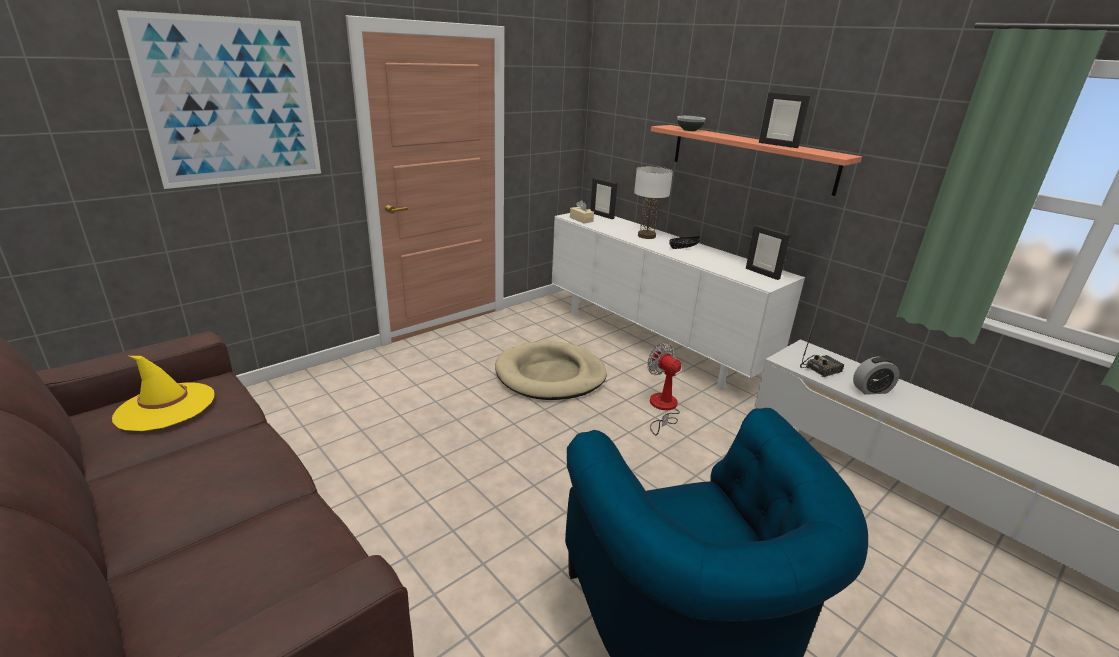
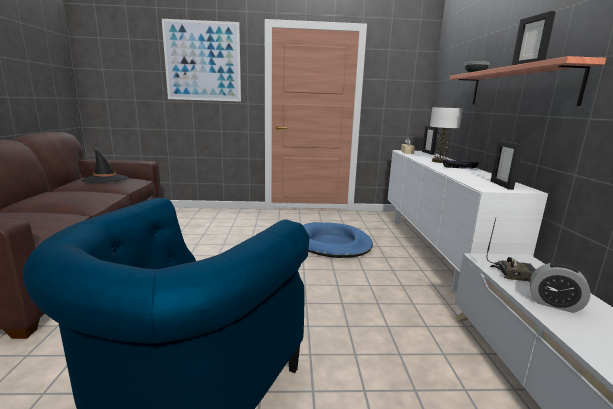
camera: 40 degrees right, 10 degrees down
yellow hat [112,356,214,431] -> black hat [81,149,129,183]
beige dog bed [495,341,607,400] -> blue dog bed [303,222,373,258]
fan [647,343,681,435] -> none

